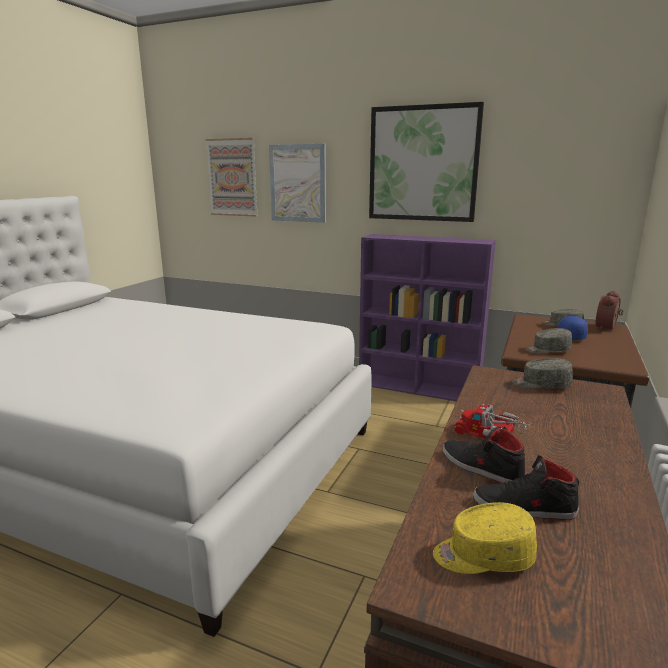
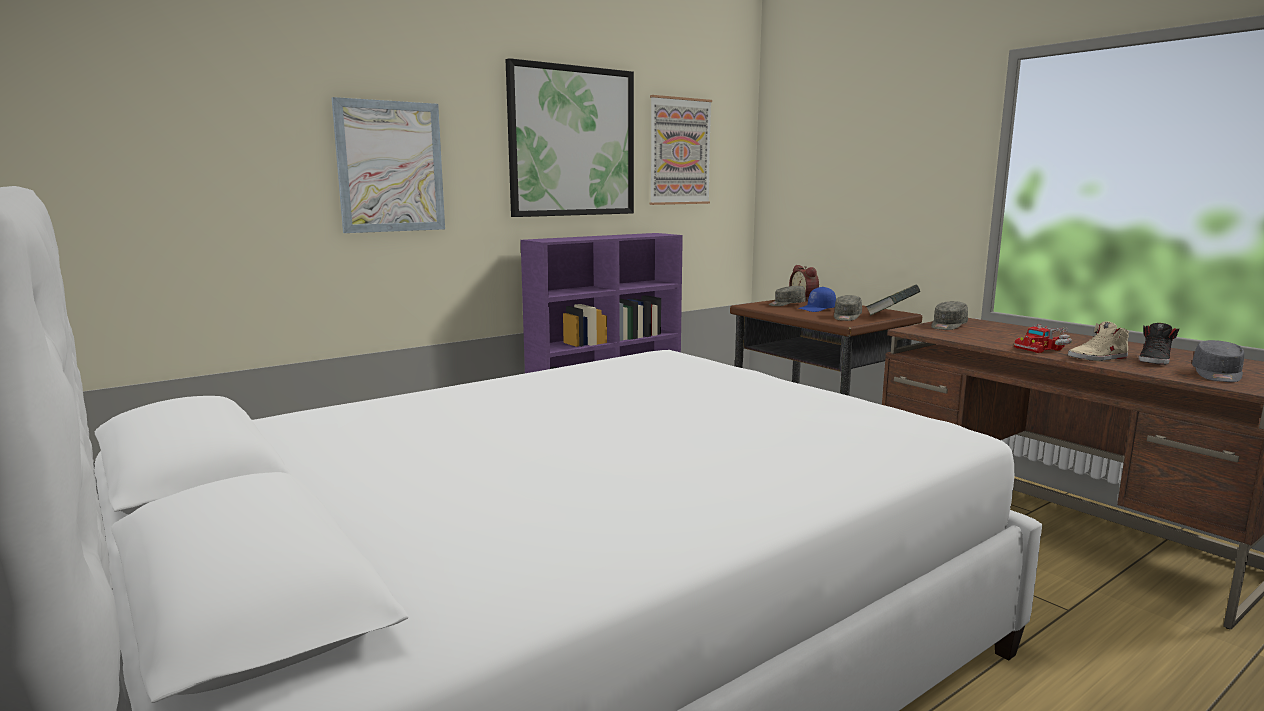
camera: 60 degrees left, 5 degrees down
picture [205,138,258,217] -> picture moved to [650,95,712,205]
yellow cap [433,502,537,574] -> grey cap [1192,340,1244,382]
black shoe [443,426,525,483] -> beige shoe [1068,321,1129,361]
none -> book [866,285,920,316]

